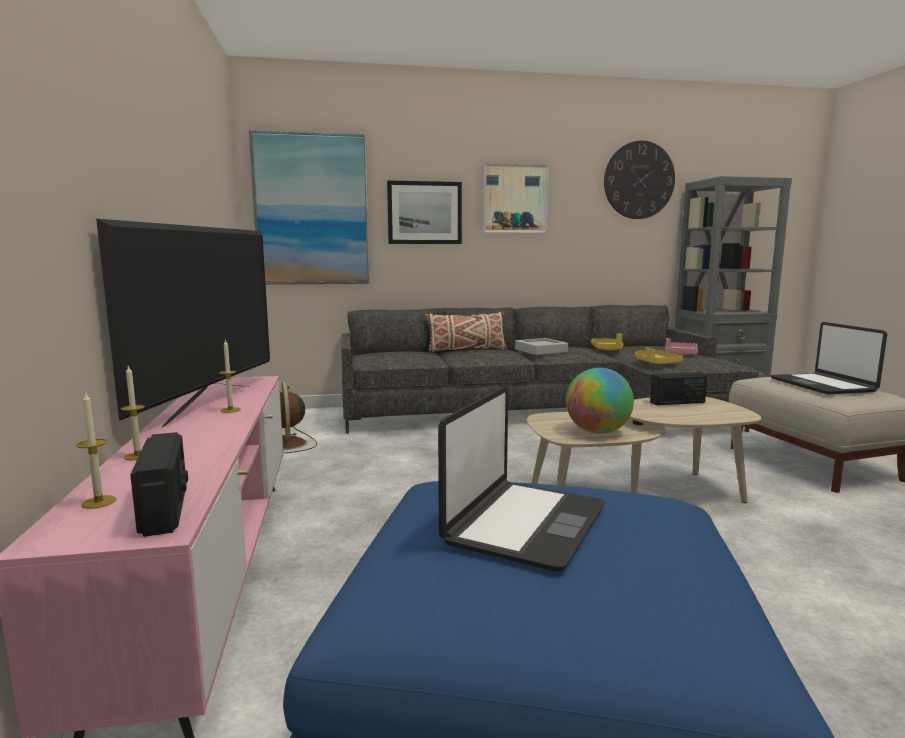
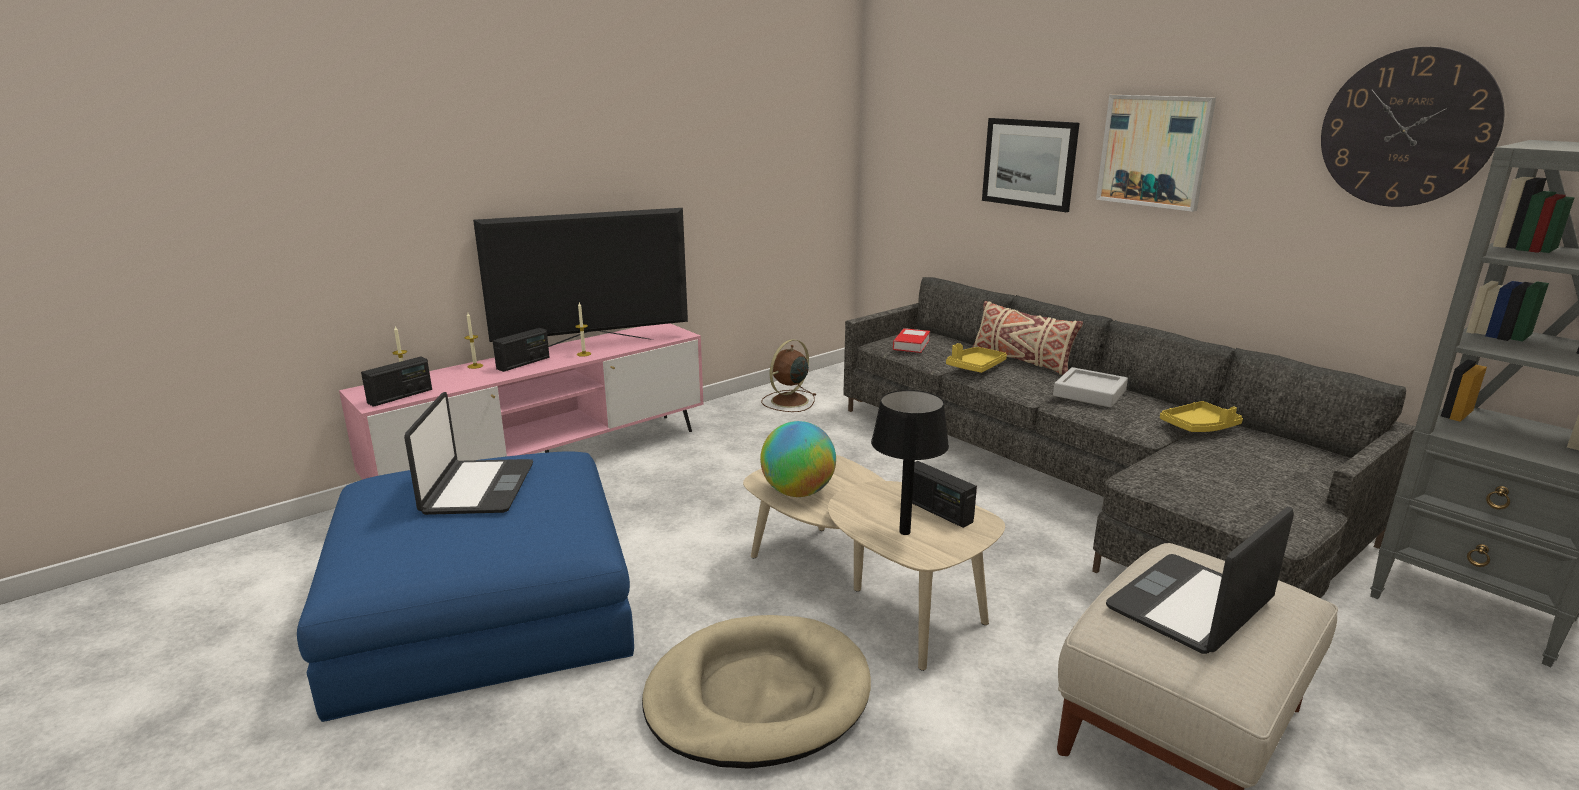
camera: 60 degrees right, 10 degrees up
picture [249,130,370,285] -> none
laptop [438,386,605,572] -> laptop turned 90 degrees counterclockwise [404,392,533,515]
yellow tray [635,347,683,364] -> yellow tray moved to [946,343,1007,373]
pink tray [665,338,698,355] -> none
none -> radio [493,328,550,372]
none -> beige dog bed [642,615,871,769]
none -> black table lamp [871,390,949,535]
none -> book [893,328,930,353]

